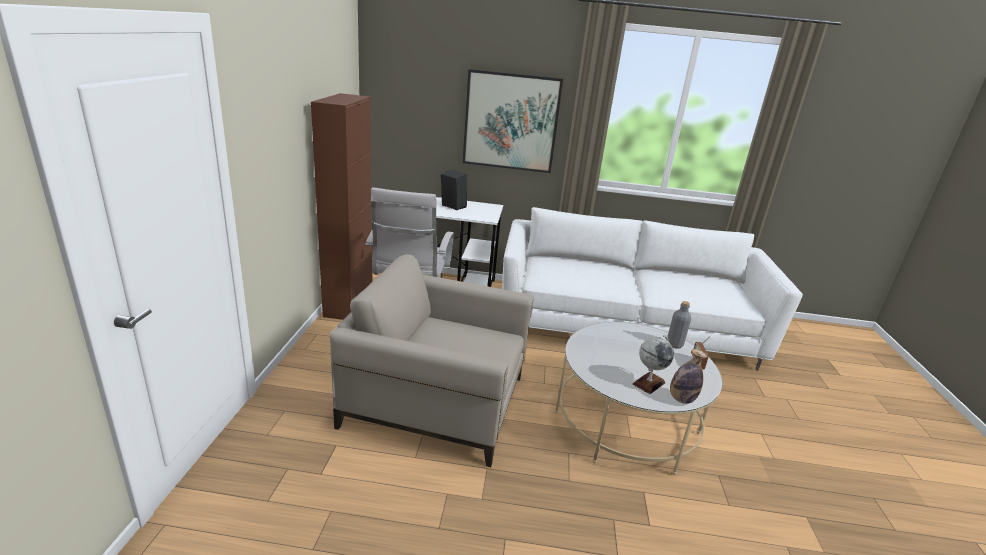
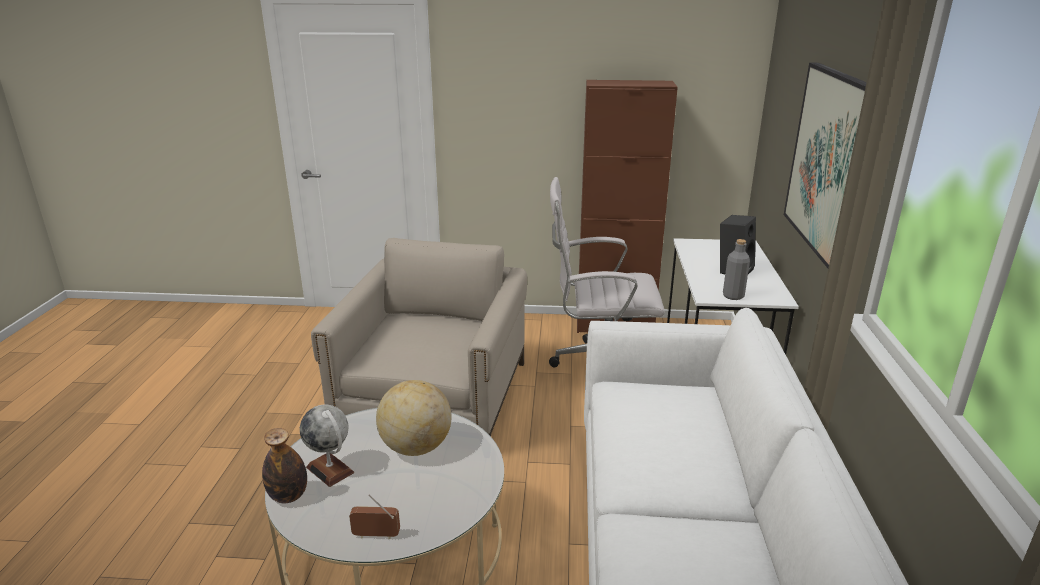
camera: 90 degrees right, 0 degrees up
grey bottle [667,301,691,348] -> grey bottle moved to [723,239,750,300]
none -> globe [376,380,452,456]

